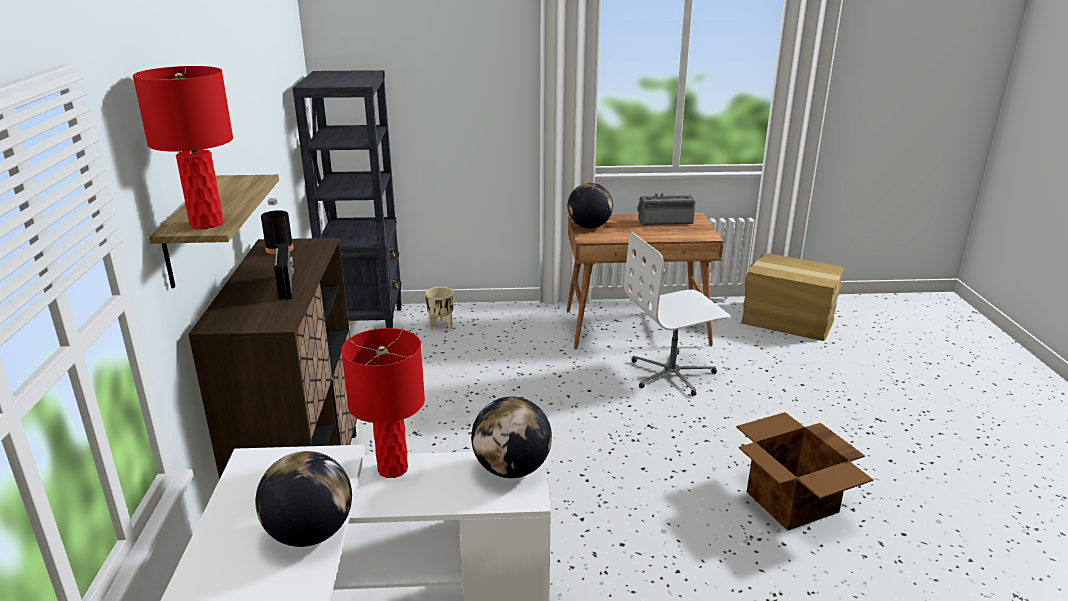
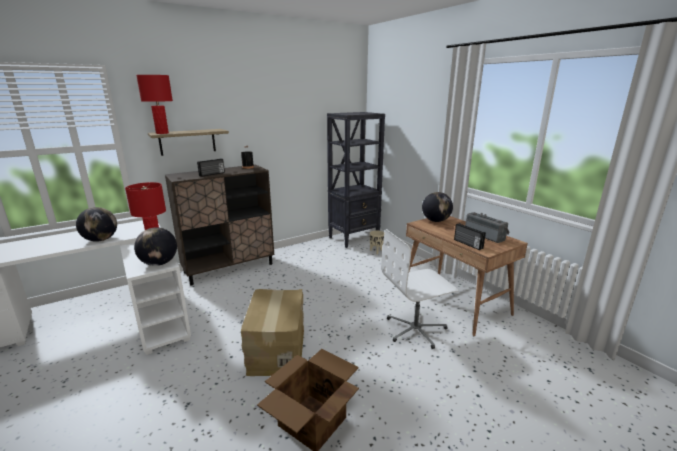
camera: 60 degrees right, 5 degrees down
white office chair [624,232,731,396] -> white office chair turned 60 degrees counterclockwise [381,229,459,349]
cardboard box [741,254,843,341] -> cardboard box moved to [241,289,304,376]
none -> radio [454,223,486,250]

